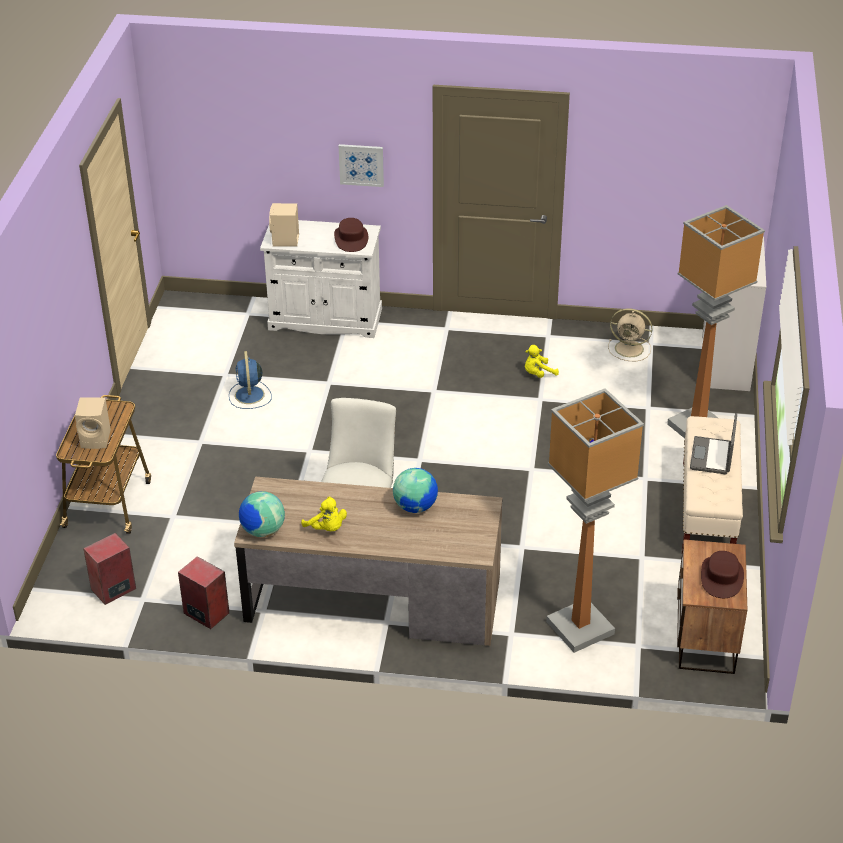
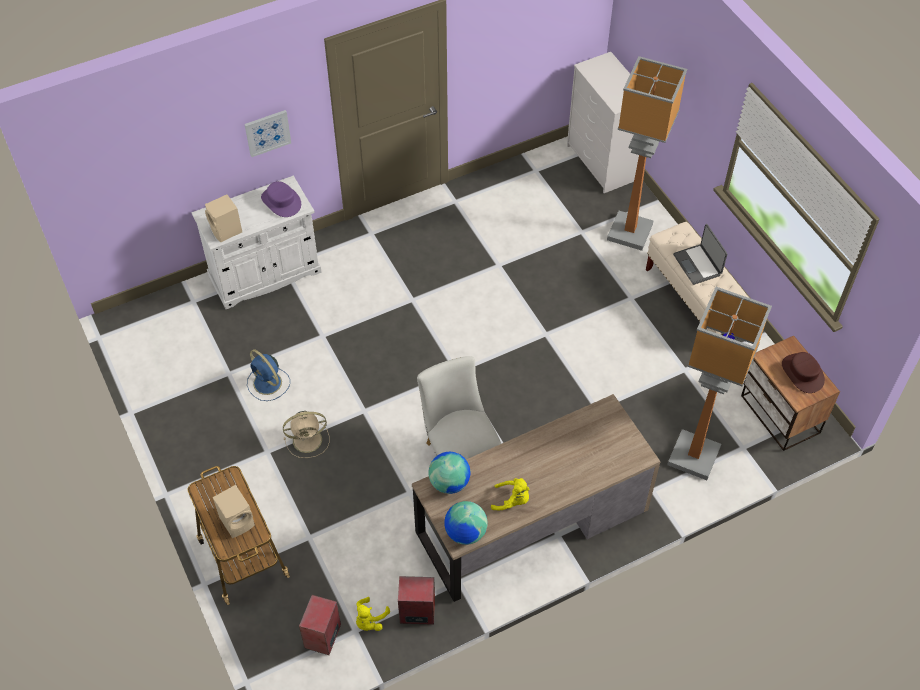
camera: 35 degrees left, 15 degrees up
brown hat [334,218,368,252] -> purple hat [261,181,301,217]
globe [393,468,438,513] -> globe moved to [428,452,470,494]
yellow plush toy [525,345,559,378] -> yellow plush toy moved to [356,597,390,631]
beige fan [608,308,653,361] -> beige fan moved to [283,411,330,458]

